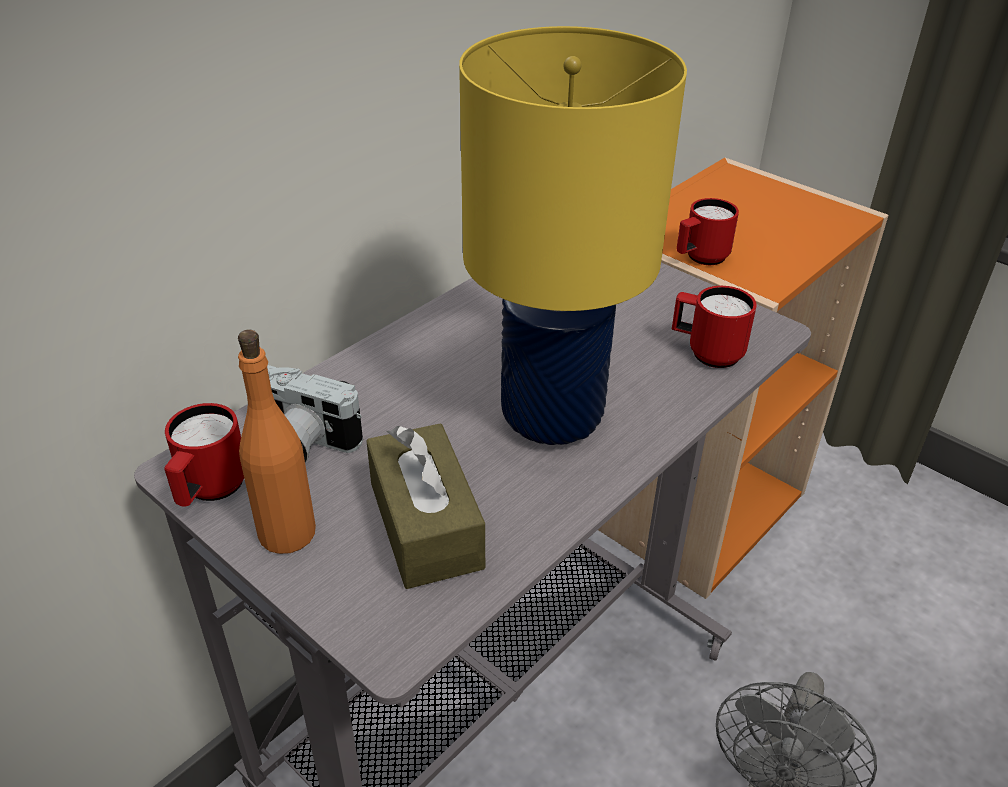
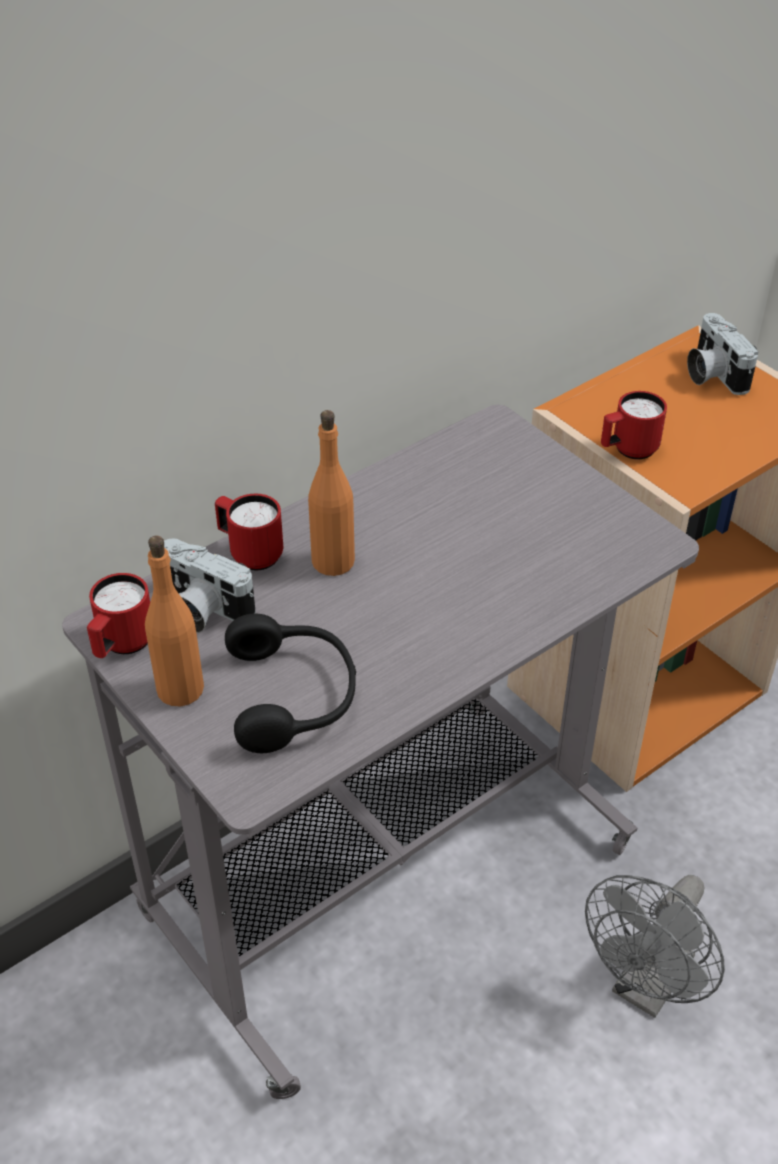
camera: 10 degrees right, 5 degrees up
brown tissue box [366,423,485,589] -> black headphones [225,613,356,753]
yellow table lamp [459,26,687,445] -> none
red mug [672,286,757,368] -> red mug moved to [215,494,283,570]
none -> orange bottle [308,410,355,576]
none -> camera [687,313,759,395]

